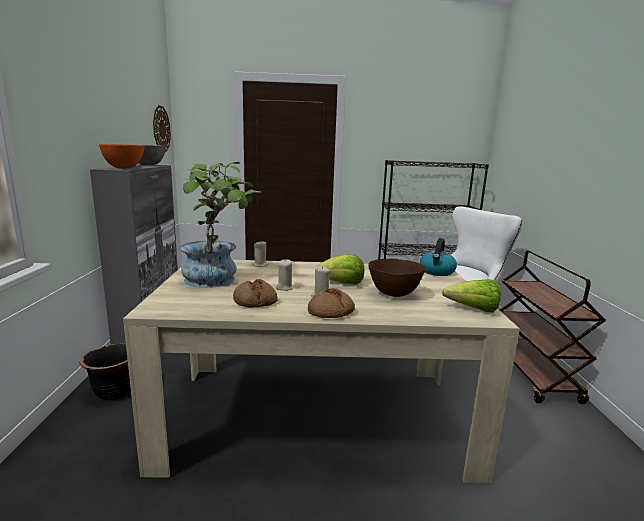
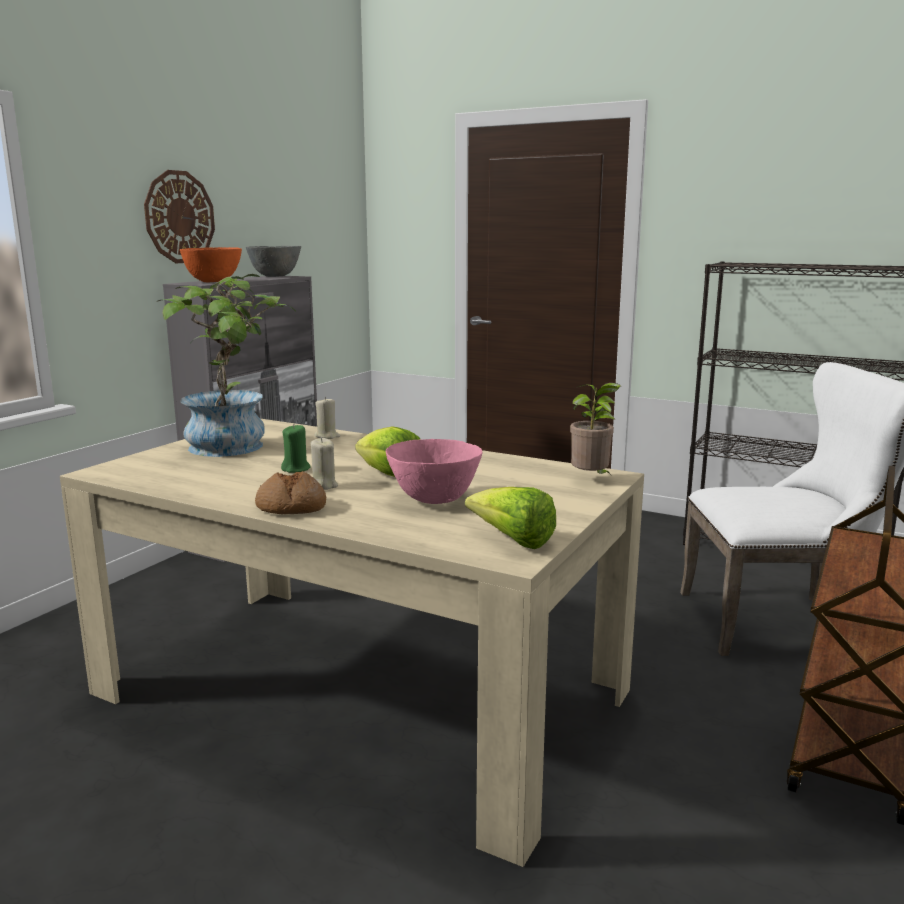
camera: 30 degrees right, 0 degrees up
black planter [80,343,131,400] -> none
wall clock [153,105,171,152] -> wall clock moved to [144,170,215,263]
bread [233,279,277,308] -> none
beige candle [276,259,293,291] -> green candle [281,424,310,473]
brown bowl [368,258,426,297] -> pink bowl [386,439,482,504]
kettle [420,238,457,276] -> potted plant [570,383,621,475]

